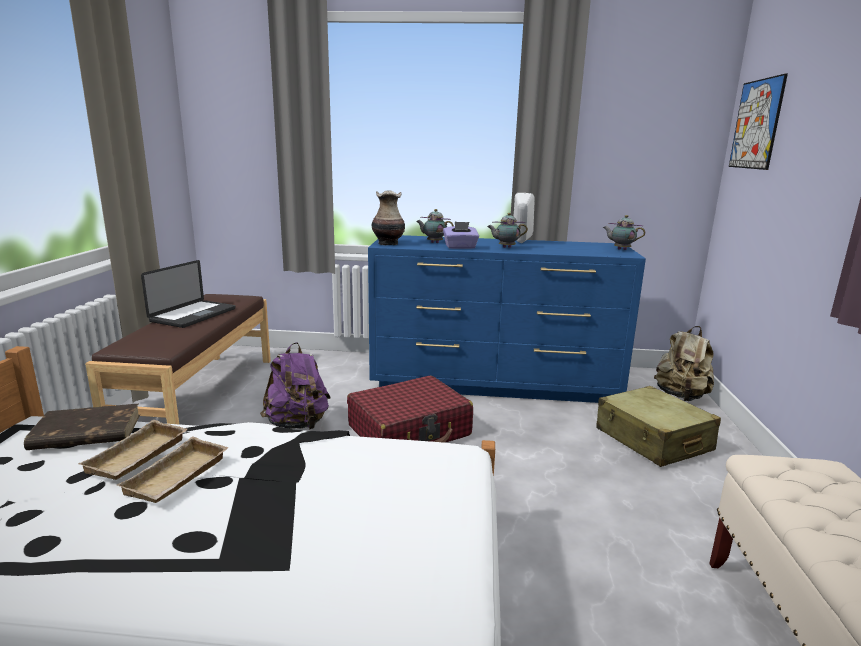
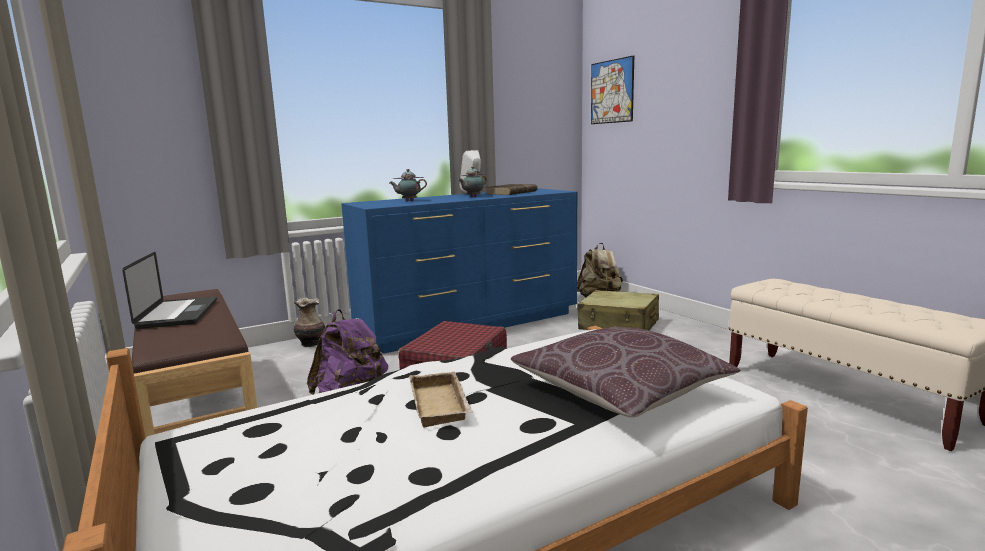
camera: 35 degrees left, 5 degrees down
brown book [24,404,140,450] -> brown book moved to [486,184,537,195]
beige tray [78,420,187,480] -> none
vase [372,191,405,245] -> vase moved to [294,297,325,347]
purple tissue box [443,222,479,249] -> none
teapot [603,215,645,250] -> none
none -> brown pillow [511,327,741,418]

